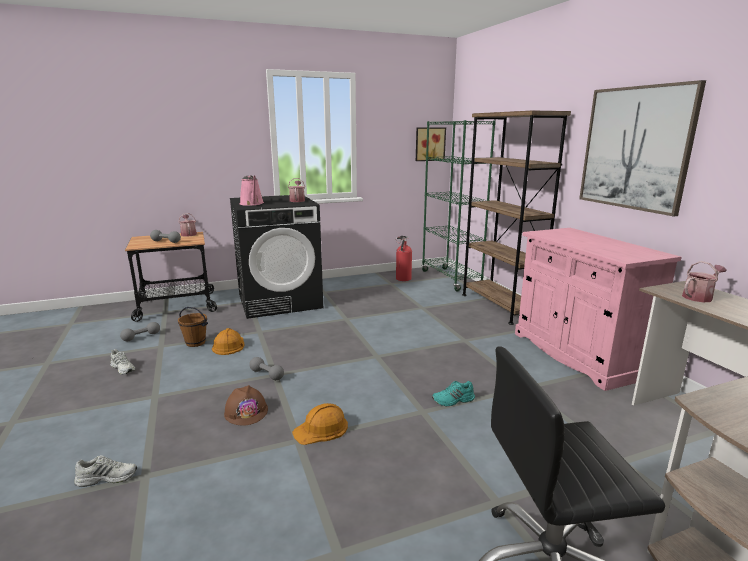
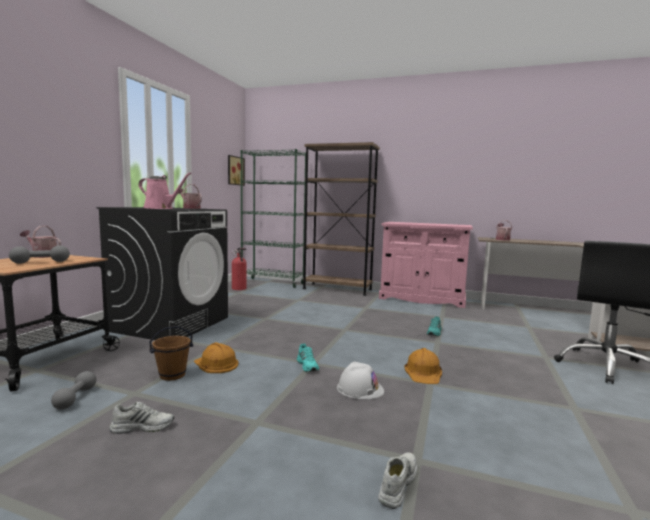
camera: 50 degrees left, 10 degrees down
brown hard hat [224,385,268,426] -> white hard hat [337,361,384,399]
grey dumbbell [249,357,284,380] -> turquoise shoe [297,344,319,372]
picture [579,80,706,216] -> none

